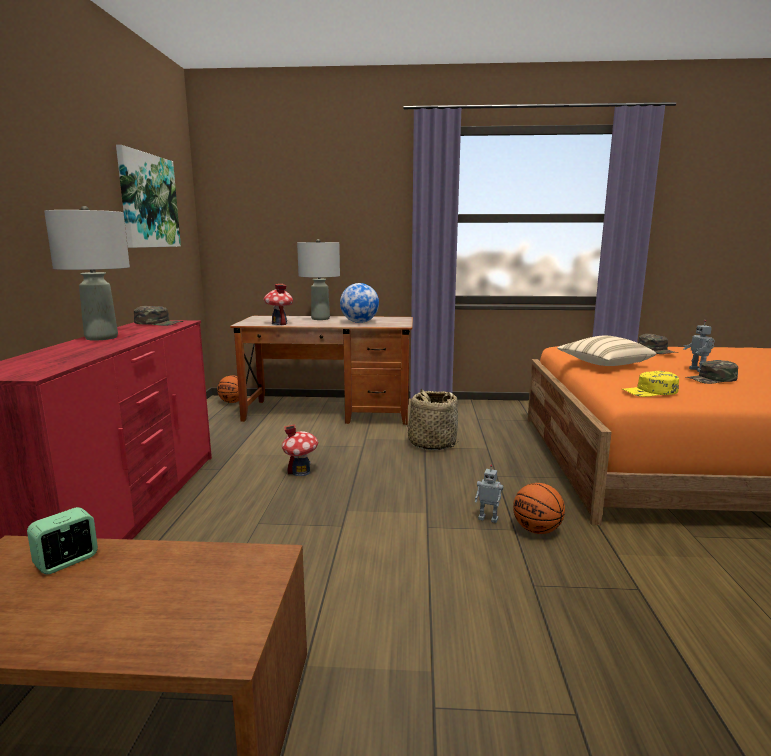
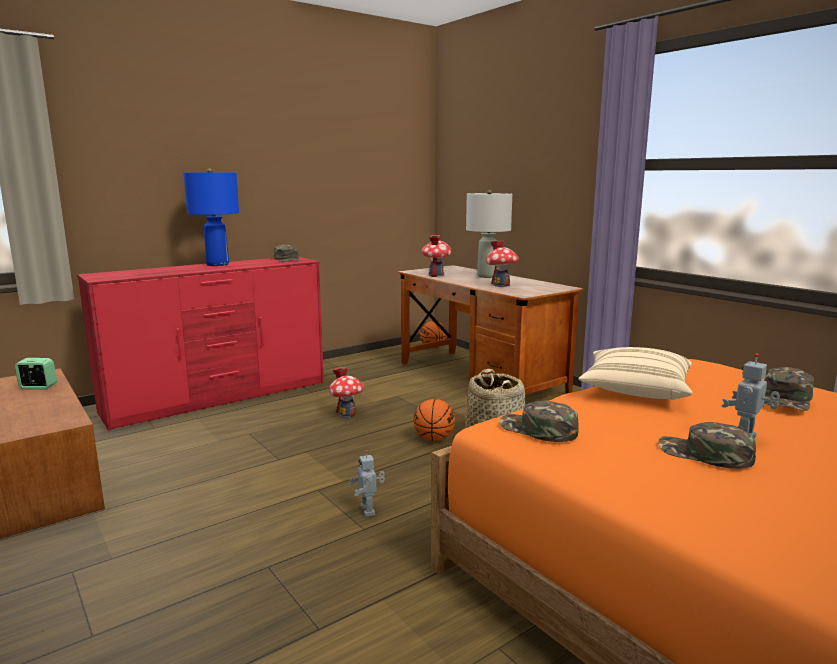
camera: 50 degrees right, 0 degrees up
grey table lamp [44,206,130,341] -> blue table lamp [183,168,239,266]
picture [116,145,181,248] -> none
globe [340,283,379,323] -> toy house [486,240,519,287]
basketball [513,483,565,534] -> basketball moved to [413,399,455,441]
yellow cap [623,371,679,397] -> green cap [500,401,579,442]

